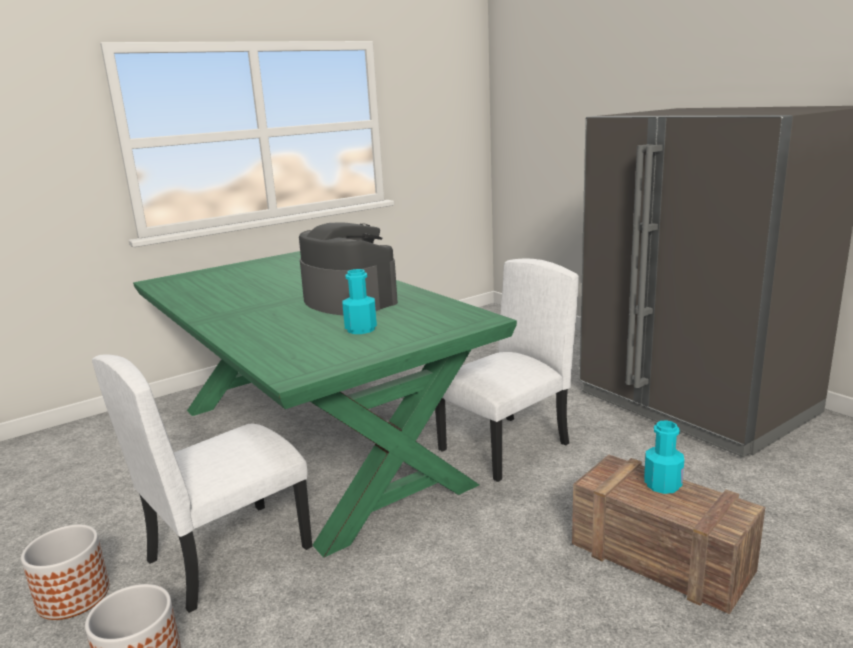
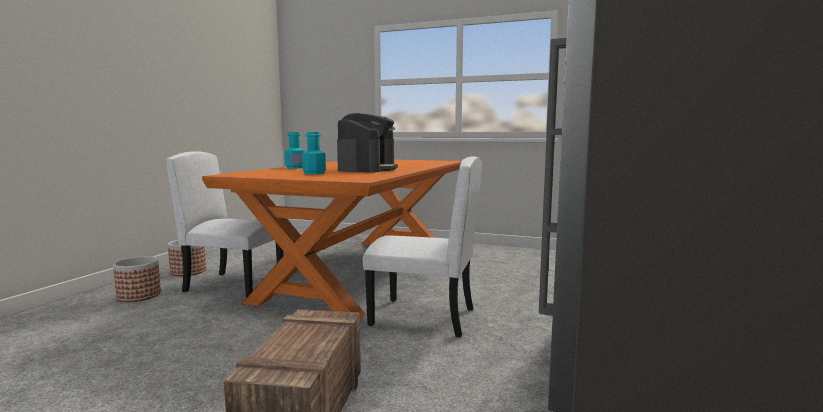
camera: 55 degrees right, 10 degrees down
green dining table [133,251,517,558] -> orange dining table [202,160,461,320]
turquoise bottle [644,420,684,494] -> turquoise bottle moved to [285,132,305,169]

